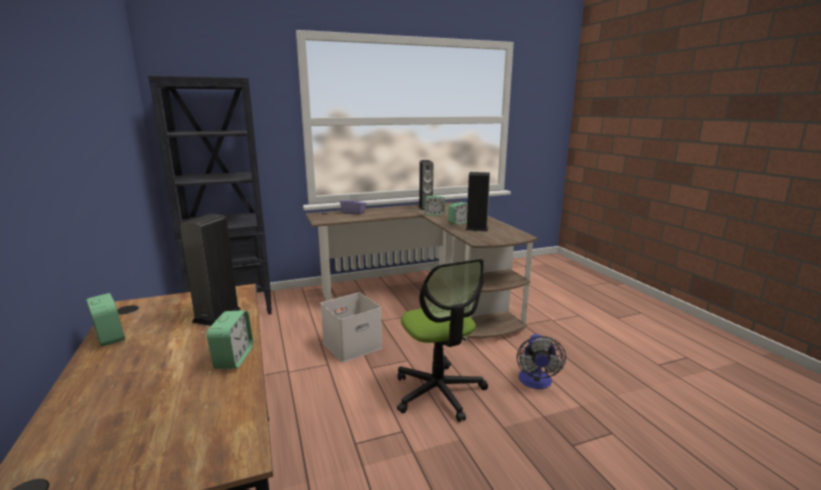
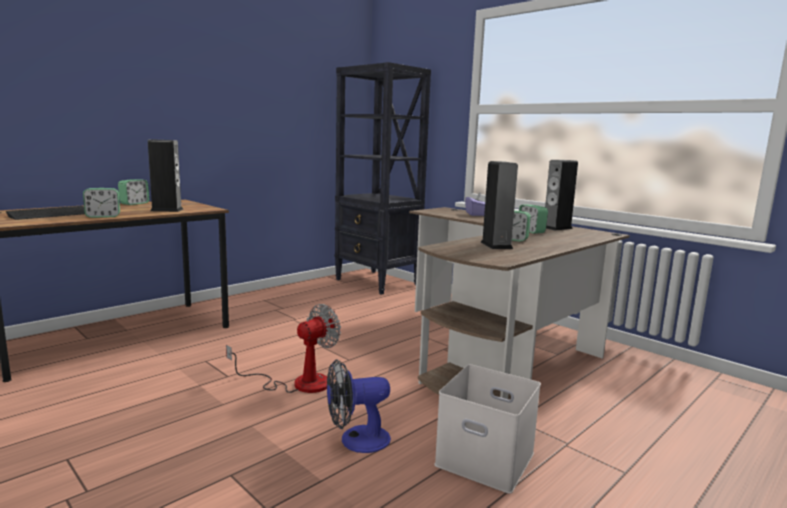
camera: 65 degrees right, 5 degrees down
white storage box [320,292,382,362] -> white storage box moved to [434,364,541,494]
office chair [397,259,488,422] -> fan [226,304,341,393]
none -> keyboard [6,206,85,220]

